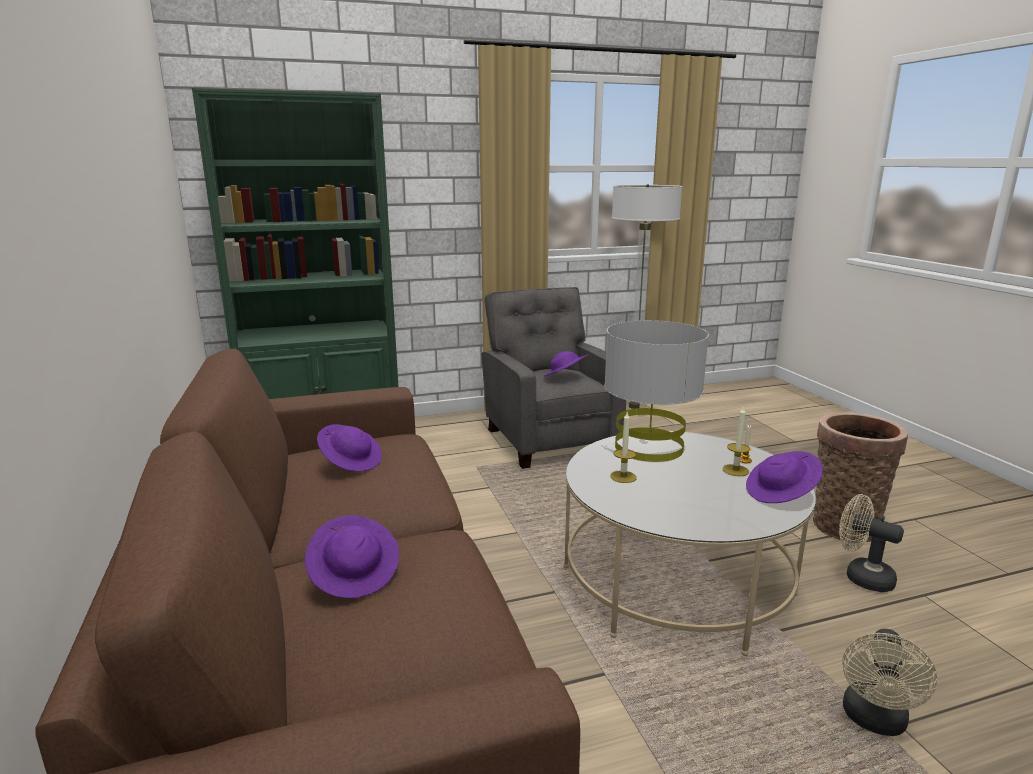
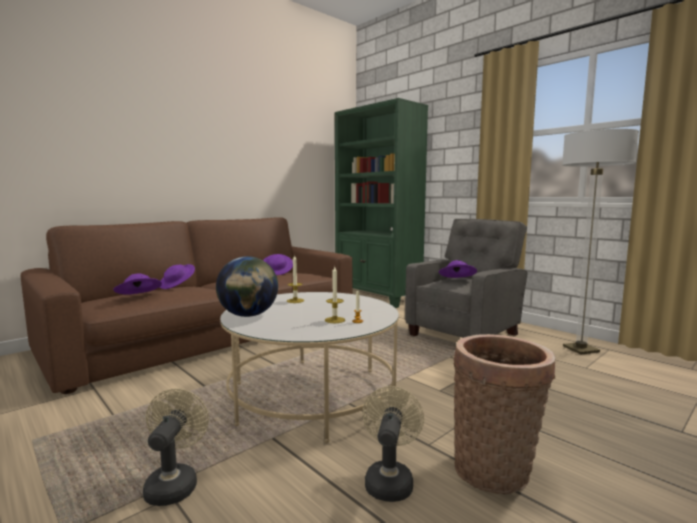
camera: 65 degrees right, 10 degrees down
grey table lamp [604,320,709,462] -> none
purple hat [746,451,823,503] -> purple hat moved to [113,274,162,295]
beige fan [842,629,937,736] -> beige fan turned 90 degrees clockwise [143,388,209,506]
none -> globe [216,256,278,317]

